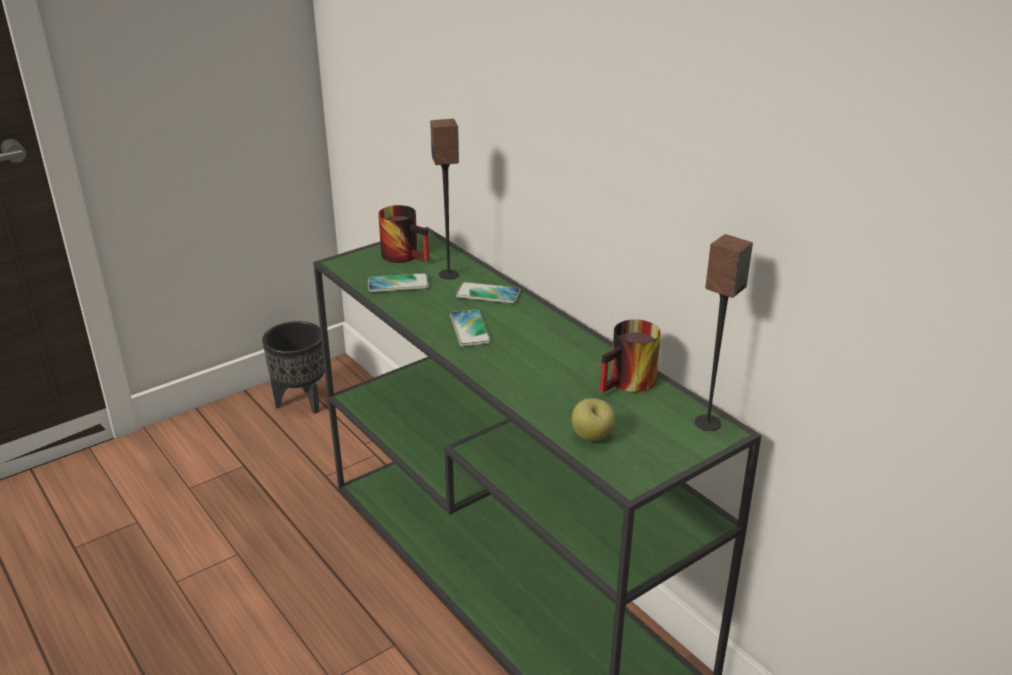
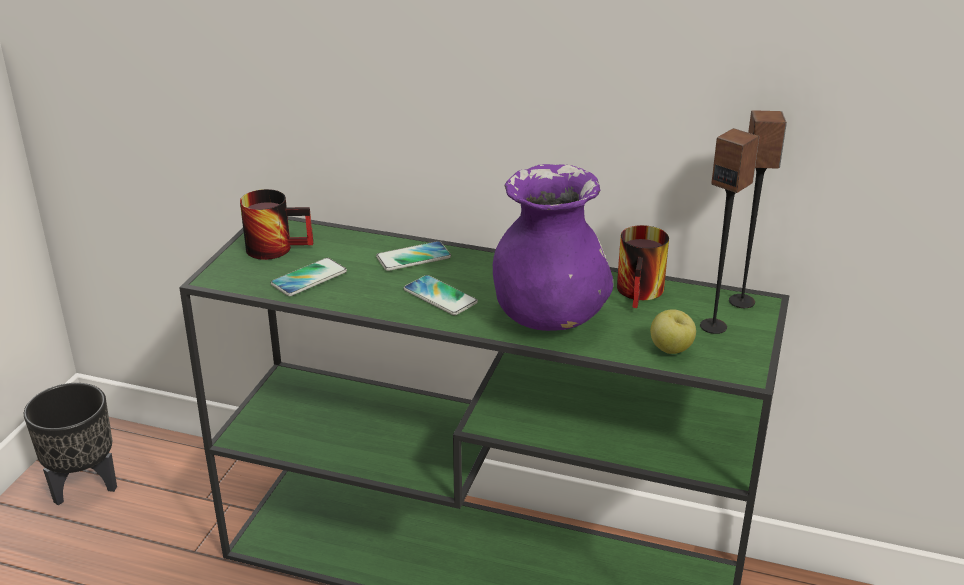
camera: 35 degrees left, 0 degrees up
speaker [430,119,459,280] -> speaker moved to [700,128,759,334]
none -> purple vase [493,164,613,331]

